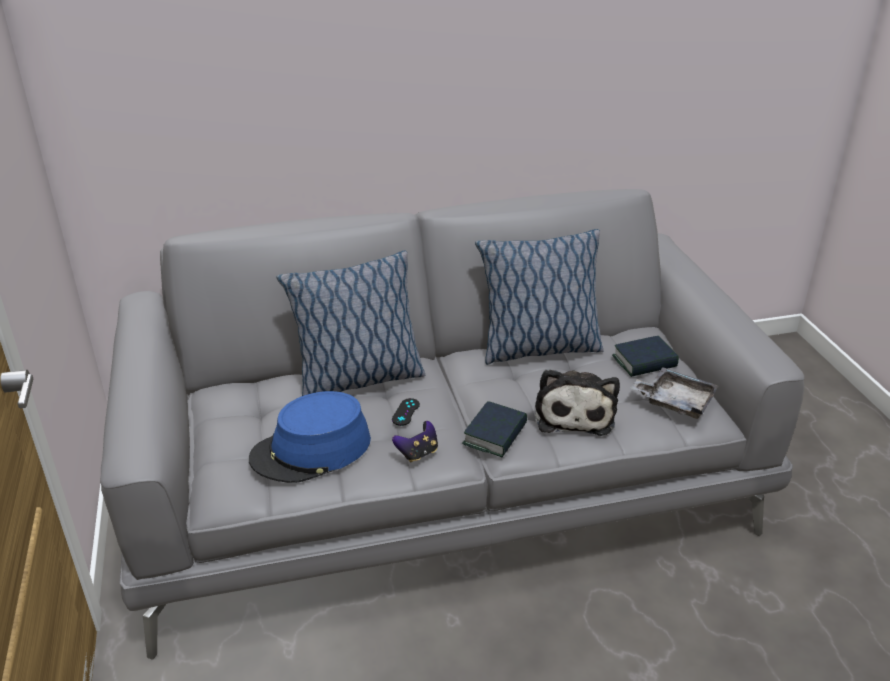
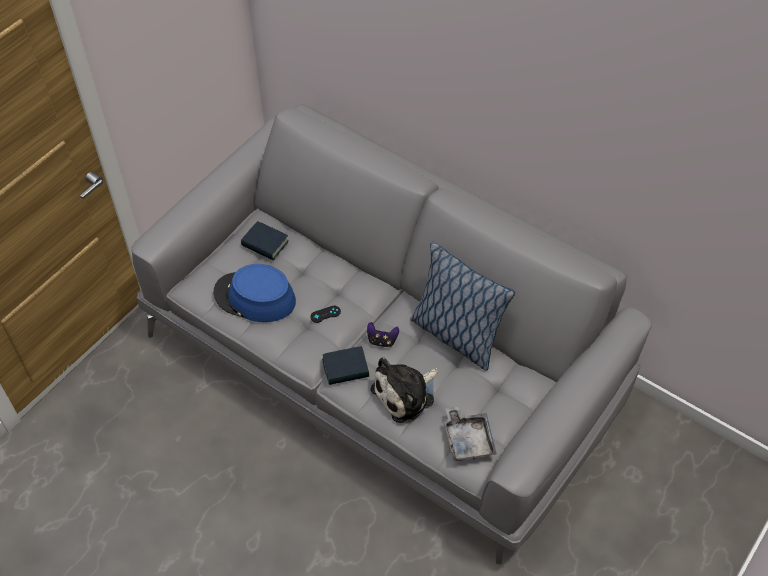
camera: 50 degrees right, 20 degrees up
pillow [276,251,425,396] -> none
game controller [392,421,438,462] -> game controller moved to [367,322,399,348]
book [612,336,679,377] -> book moved to [241,221,289,260]

